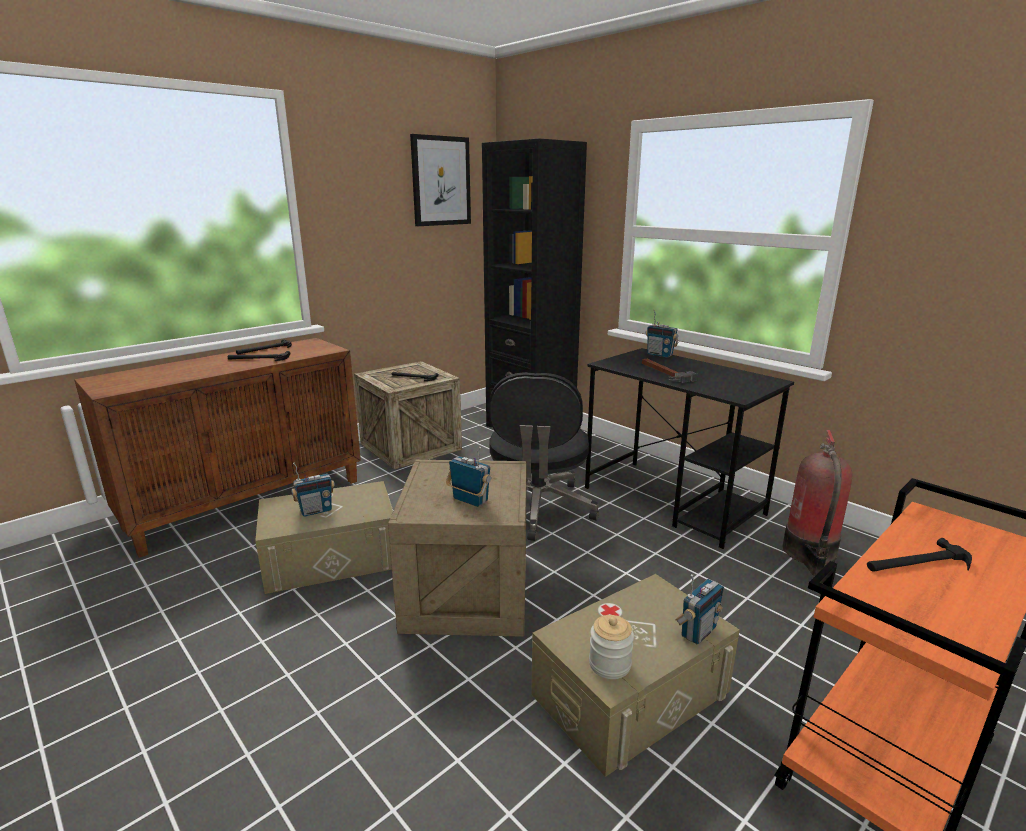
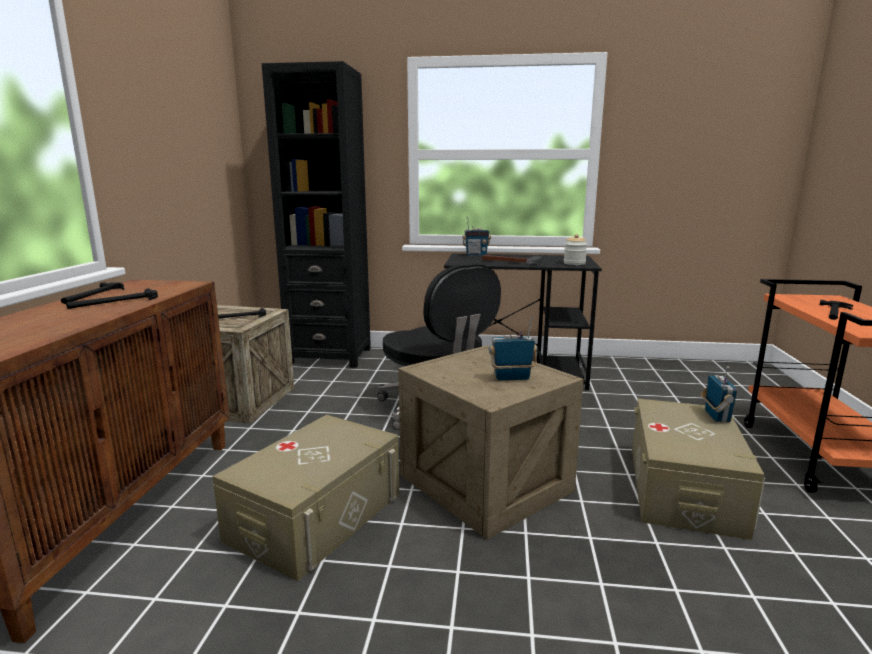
camera: 40 degrees left, 5 degrees down
radio [291,463,335,517] -> none
picture [410,134,471,226] -> none
jar [589,615,634,679] -> jar moved to [564,234,587,265]
fire extinguisher [783,430,852,576] -> none

